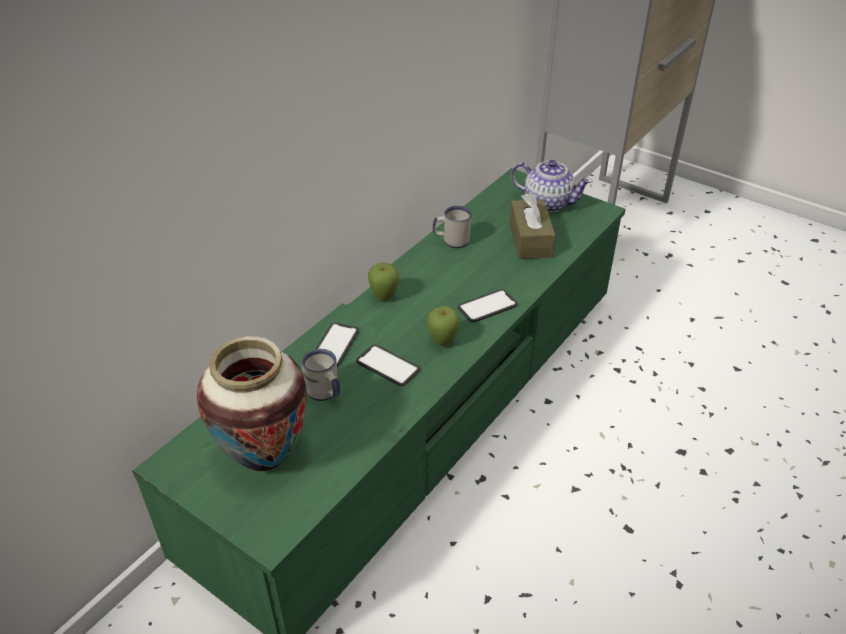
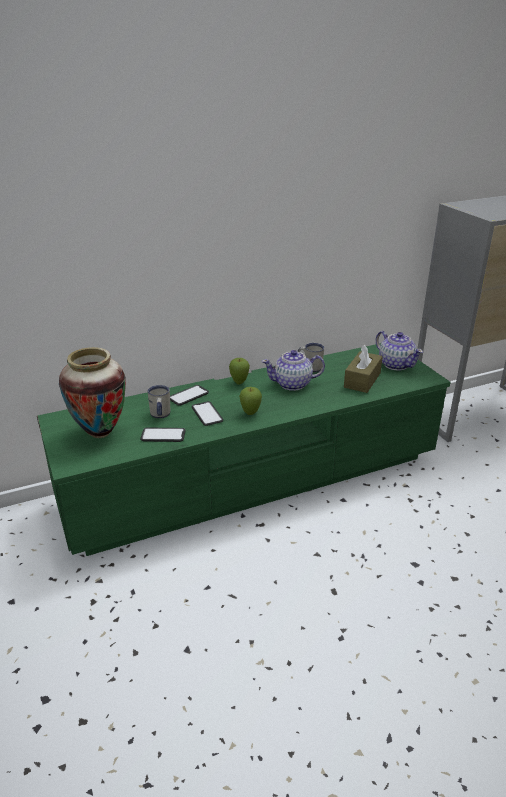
camera: 30 degrees right, 10 degrees down
phone [458,289,518,322] -> phone moved to [140,428,186,442]
none -> teapot [261,350,325,391]

